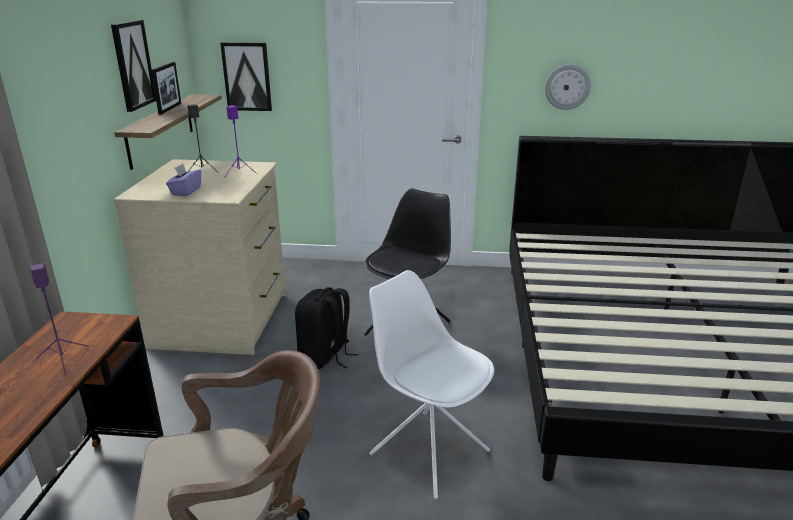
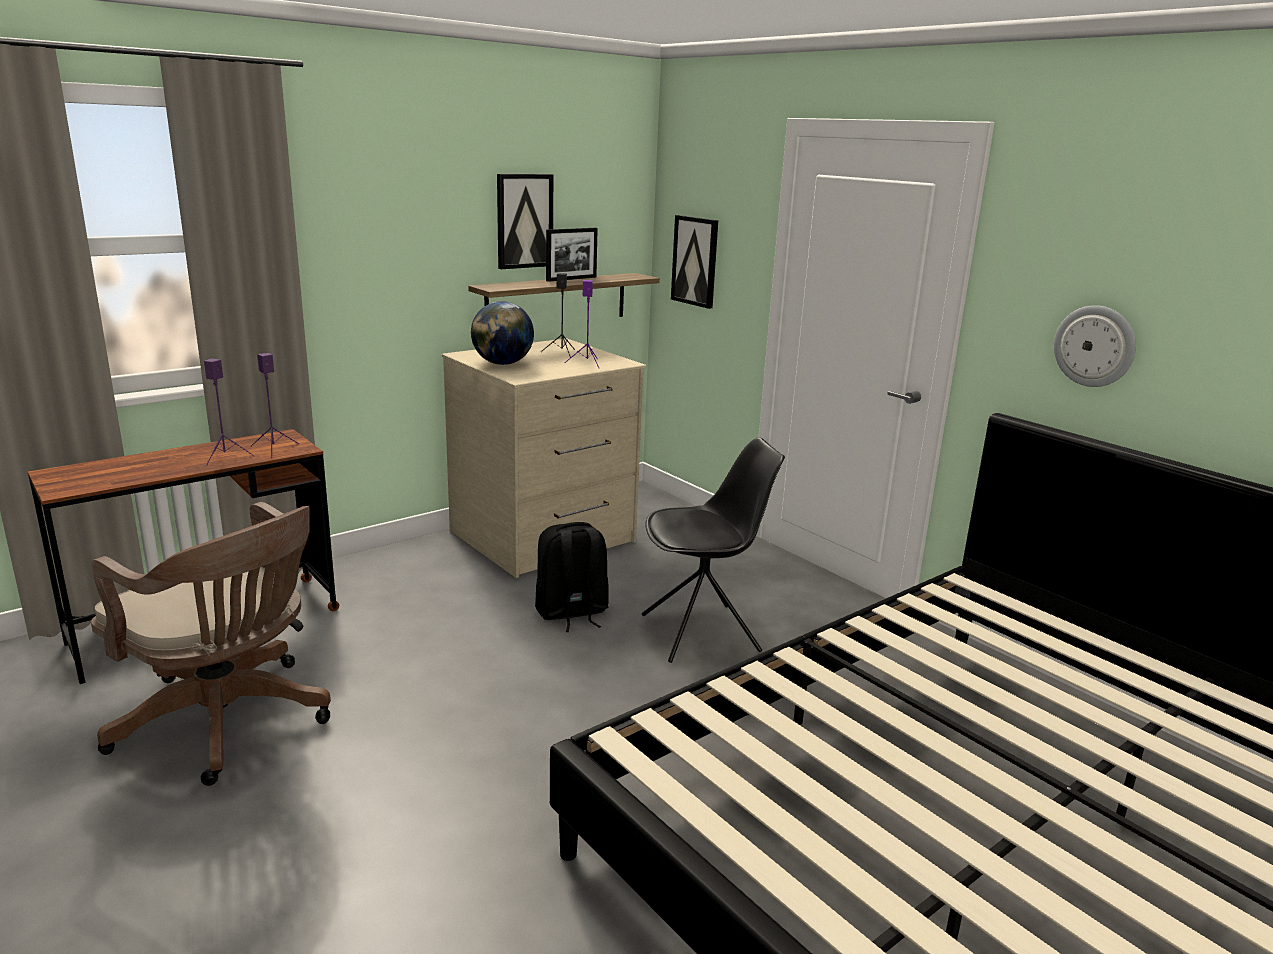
camera: 45 degrees right, 5 degrees down
purple tissue box [166,164,201,196] -> globe [471,301,534,365]
white chair [369,270,494,499] -> none
none -> purple speaker [251,353,299,458]

